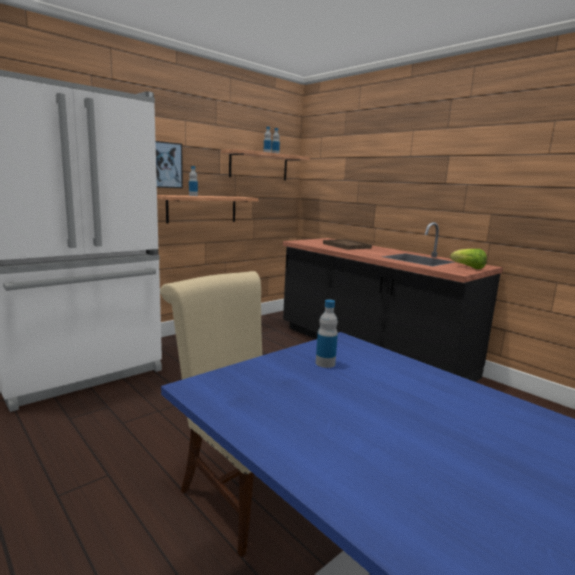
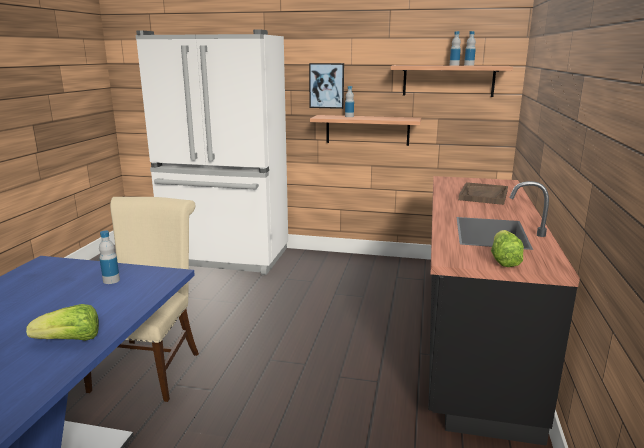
camera: 55 degrees right, 5 degrees up
none -> lettuce [26,304,99,341]

